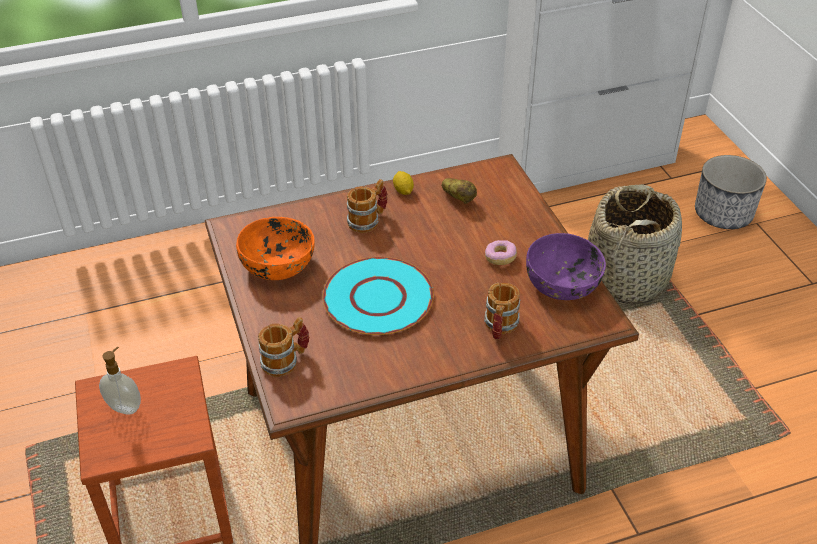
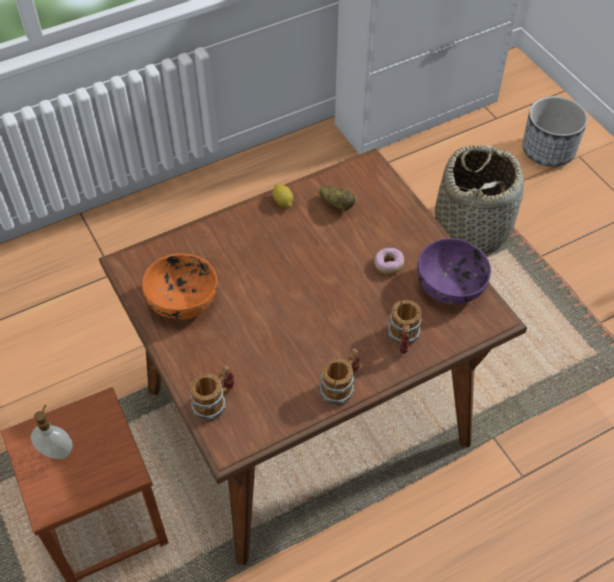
camera: 10 degrees left, 10 degrees up
turquoise plate [323,257,434,335] -> none
mug [347,179,388,233] -> mug moved to [319,349,360,406]

